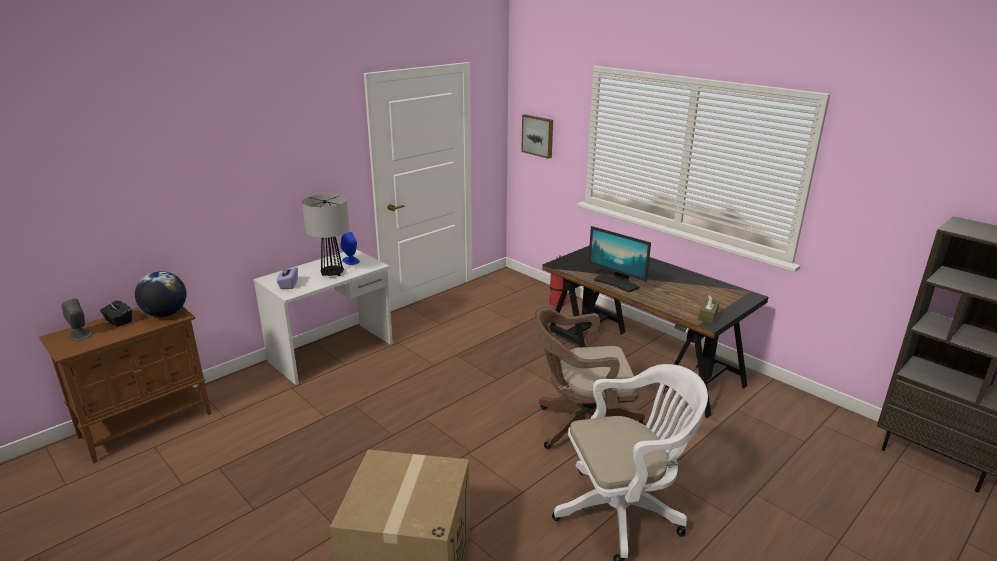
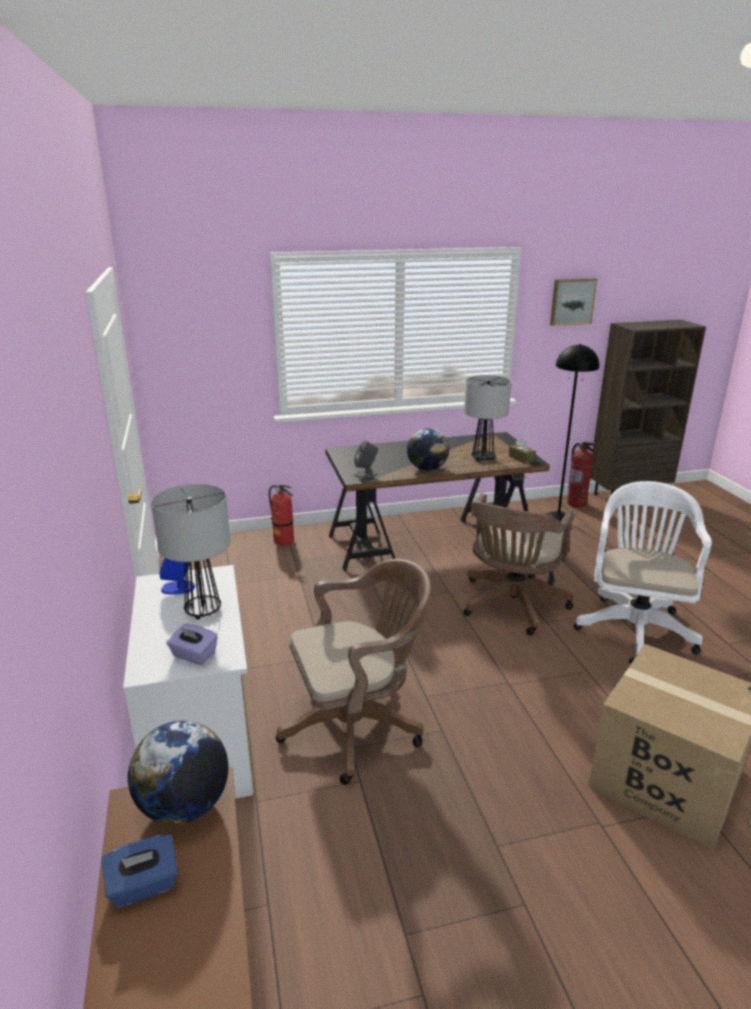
camera: 60 degrees left, 0 degrees up
grey speaker [62,299,92,341] -> grey speaker moved to [354,440,378,478]
black tissue box [100,300,132,327] -> blue tissue box [101,834,178,908]
picture [521,114,553,159] -> picture moved to [550,278,598,326]
monitor [588,226,651,293] -> globe [407,428,449,471]
none -> brown office chair [276,559,431,785]
none -> table lamp [464,375,512,462]
none -> black floor lamp [545,344,600,521]
none -> fire extinguisher [567,442,596,508]

